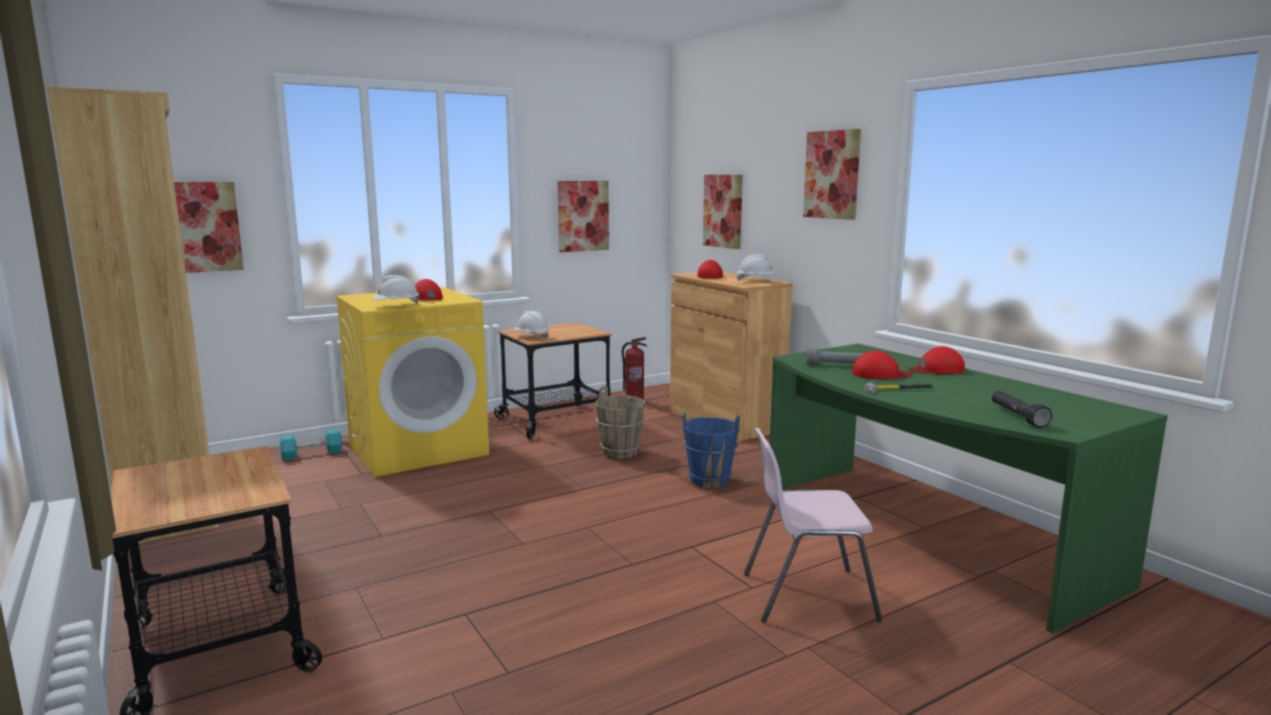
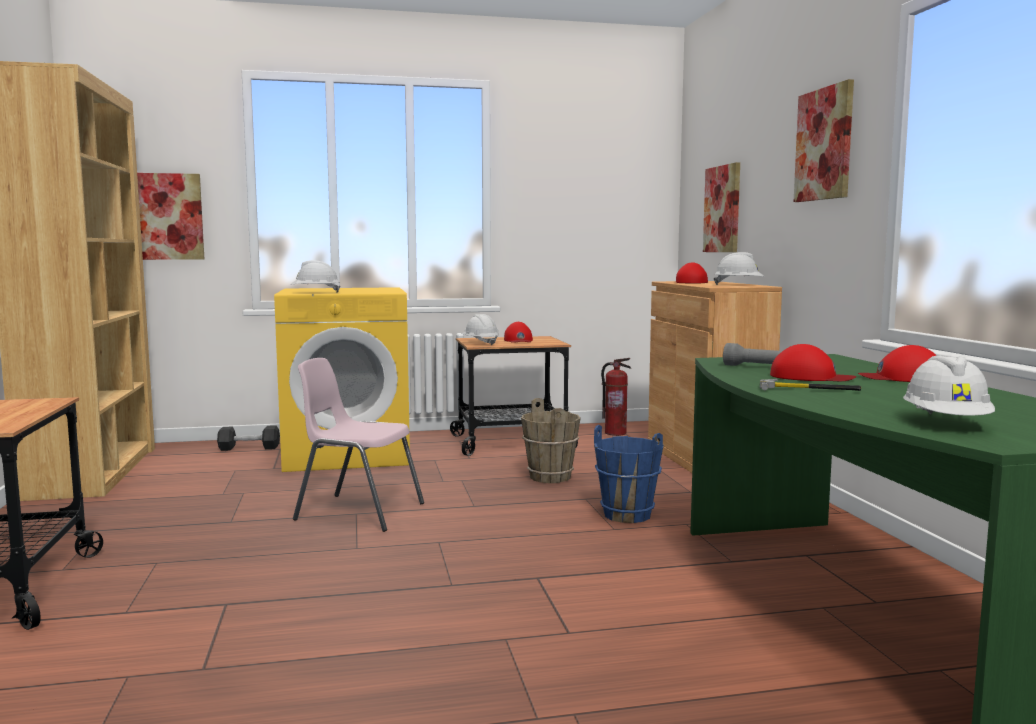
camera: 20 degrees right, 5 degrees down
turquoise dumbbell [280,429,342,460] -> black dumbbell [217,425,280,451]
red cap [415,279,443,302] -> red cap moved to [504,322,533,343]
picture [558,181,609,252] -> none
pink chair [744,428,882,623] -> pink chair moved to [293,358,424,532]
black flashlight [992,391,1052,428] -> white hard hat [903,356,995,415]

